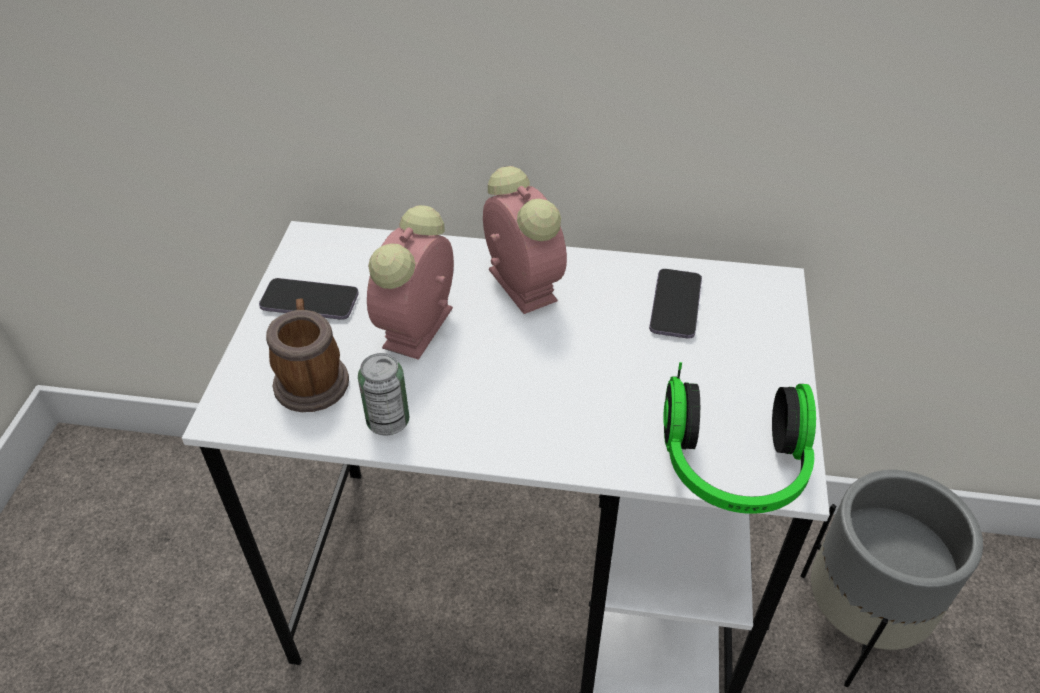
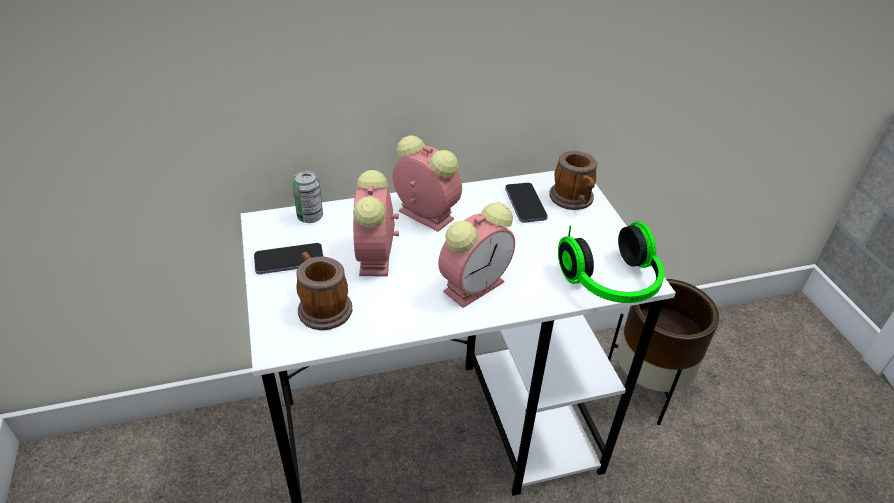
camera: 25 degrees left, 5 degrees down
can [358,353,409,435] -> can moved to [292,171,323,223]
grey planter [801,470,983,687] -> brown planter [608,279,719,425]
none -> alarm clock [438,202,515,308]
none -> mug [549,151,597,210]

